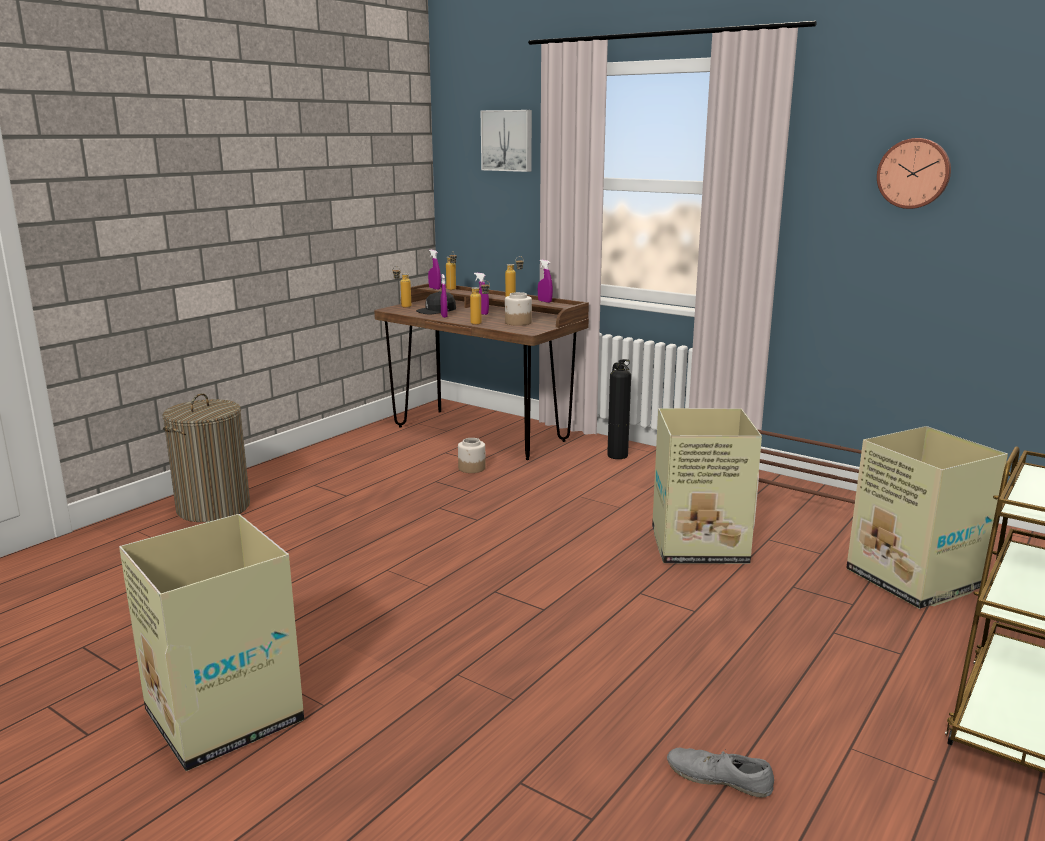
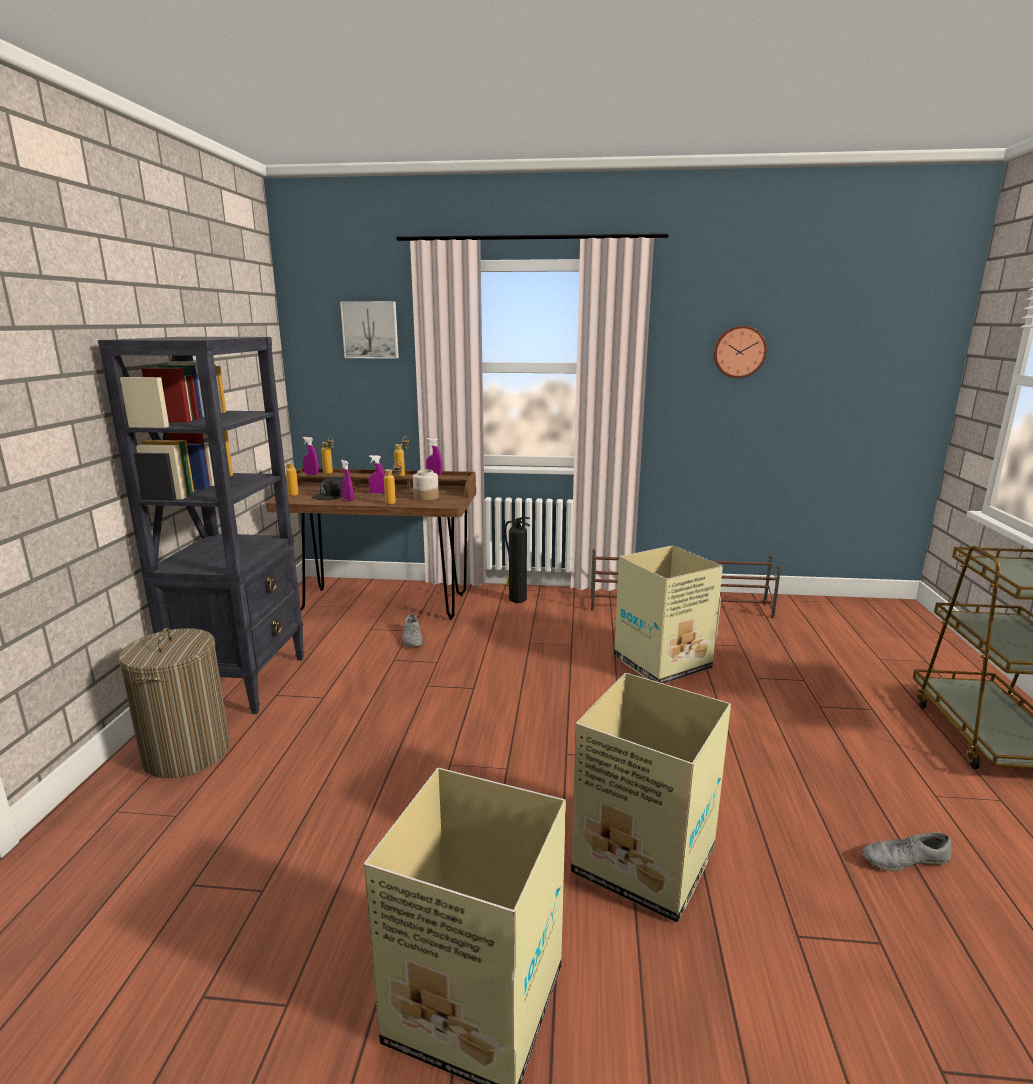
camera: 30 degrees left, 0 degrees up
jar [458,438,486,473] -> grey shoe [403,614,423,647]
cardboard box [846,426,1008,609] -> cardboard box moved to [571,673,731,922]
none -> black bookcase [98,337,304,714]

